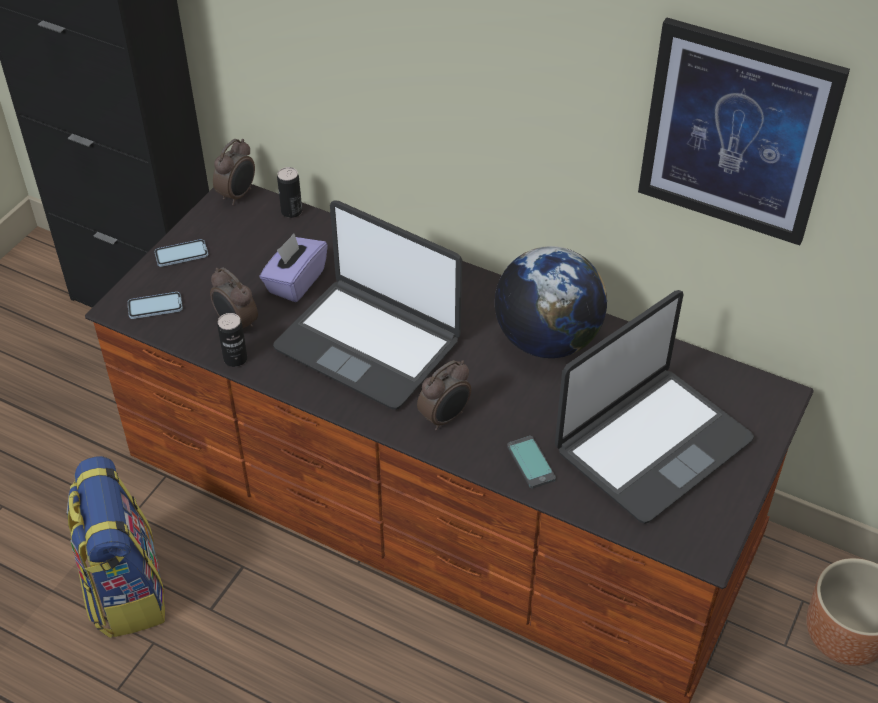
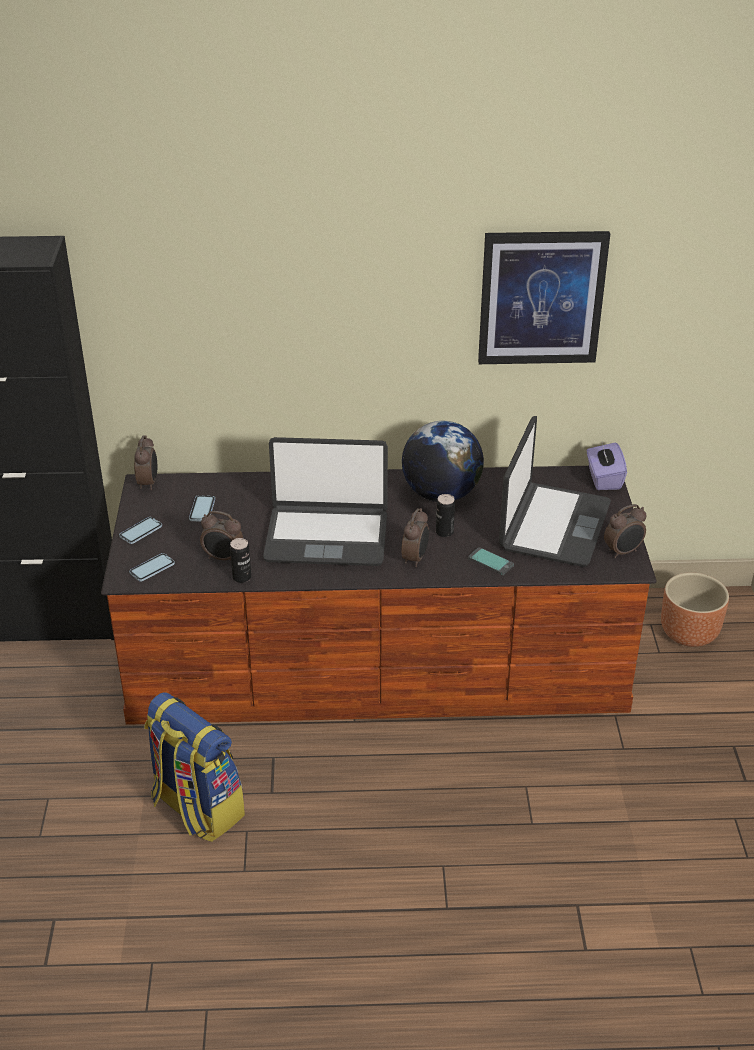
camera: 30 degrees left, 10 degrees down
purple tissue box [260,233,328,302] -> purple tissue box moved to [587,442,627,490]
can [277,167,302,218] -> can moved to [436,494,455,537]
none -> phone [189,495,215,522]
none -> alarm clock [604,504,647,558]

